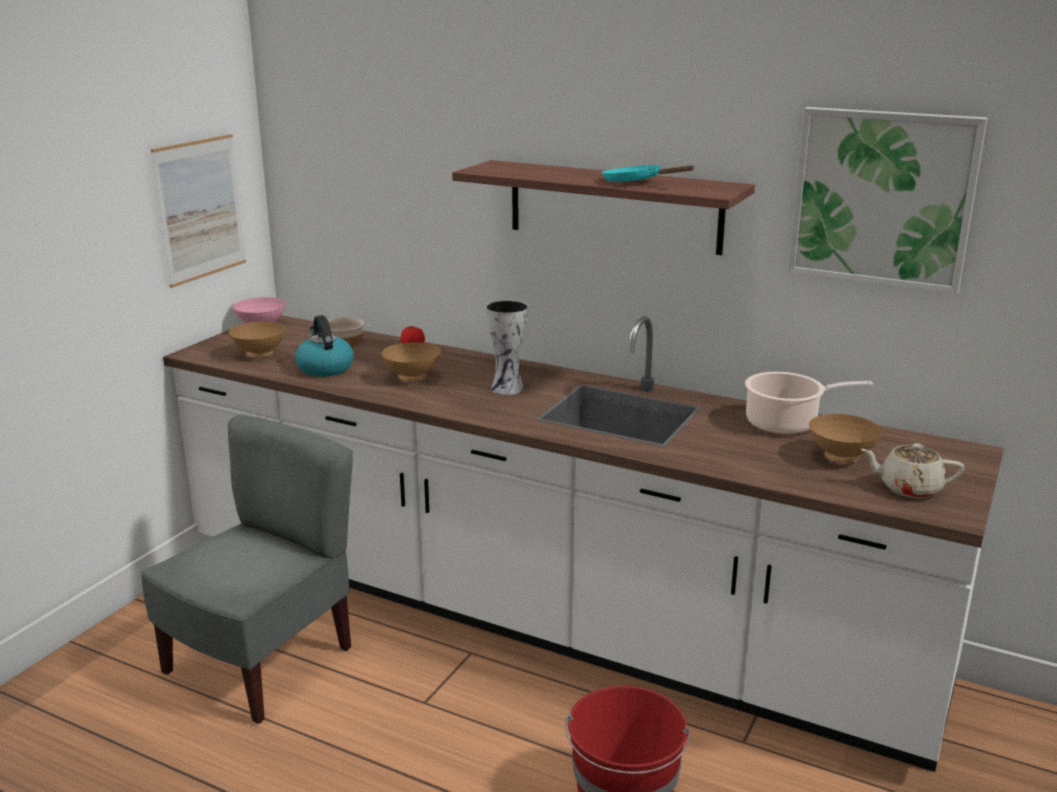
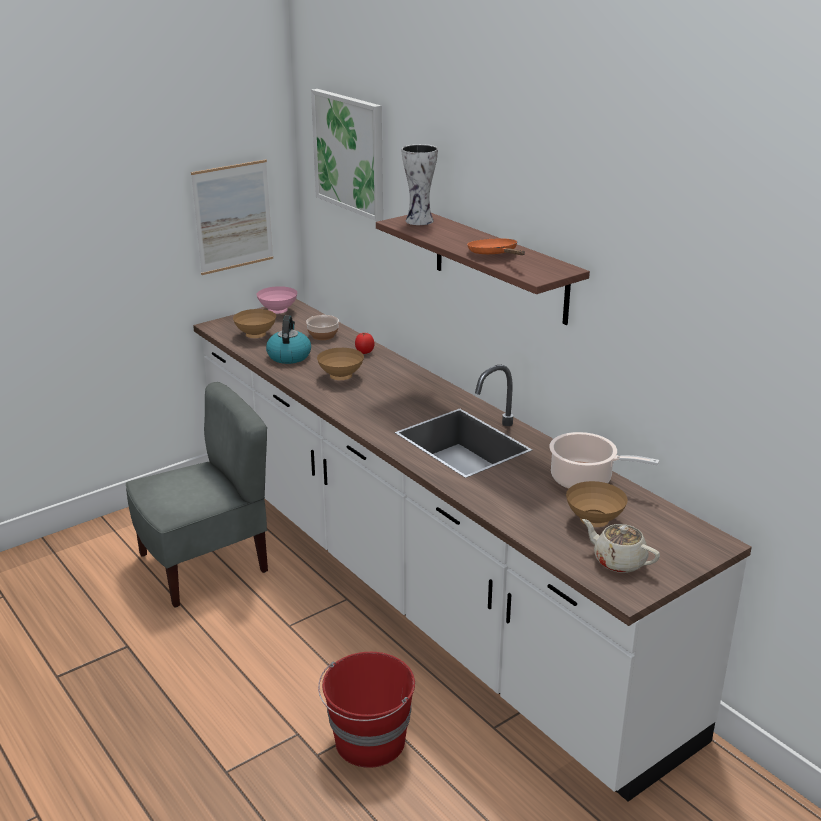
camera: 25 degrees right, 5 degrees up
vase [485,300,529,395] -> vase moved to [402,144,438,225]
turquoise frying pan [602,165,695,182] -> orange frying pan [467,238,525,255]
picture [788,107,987,294] -> picture moved to [311,89,383,221]

